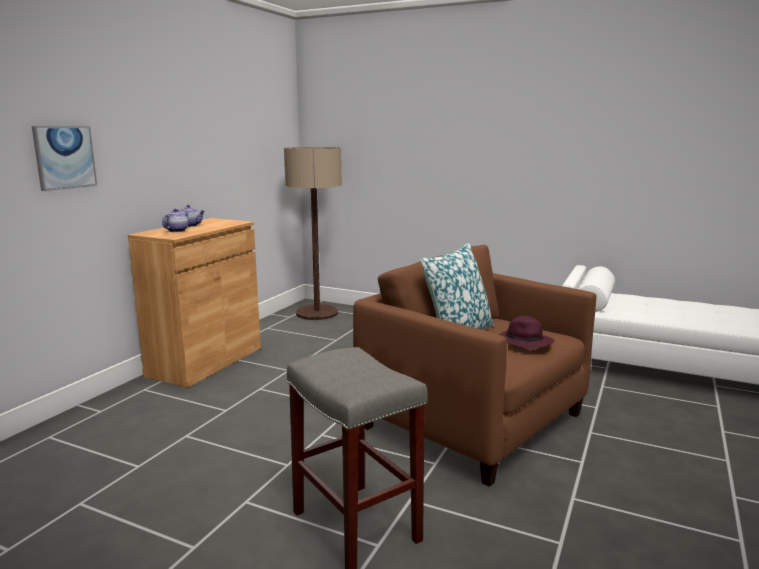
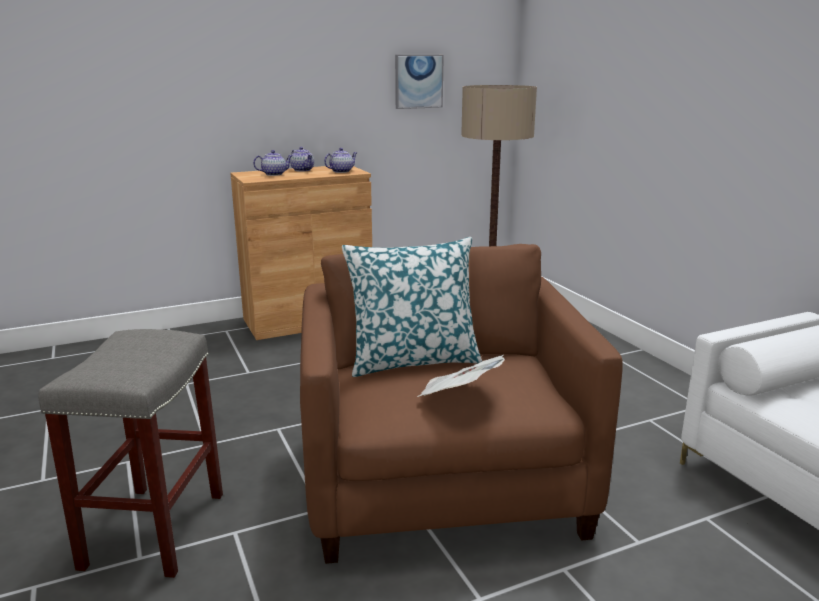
camera: 40 degrees right, 5 degrees up
picture [32,126,97,191] -> picture moved to [395,55,444,109]
purple hat [499,315,554,350] -> newspaper [417,355,505,397]
none -> teapot [324,148,357,173]

